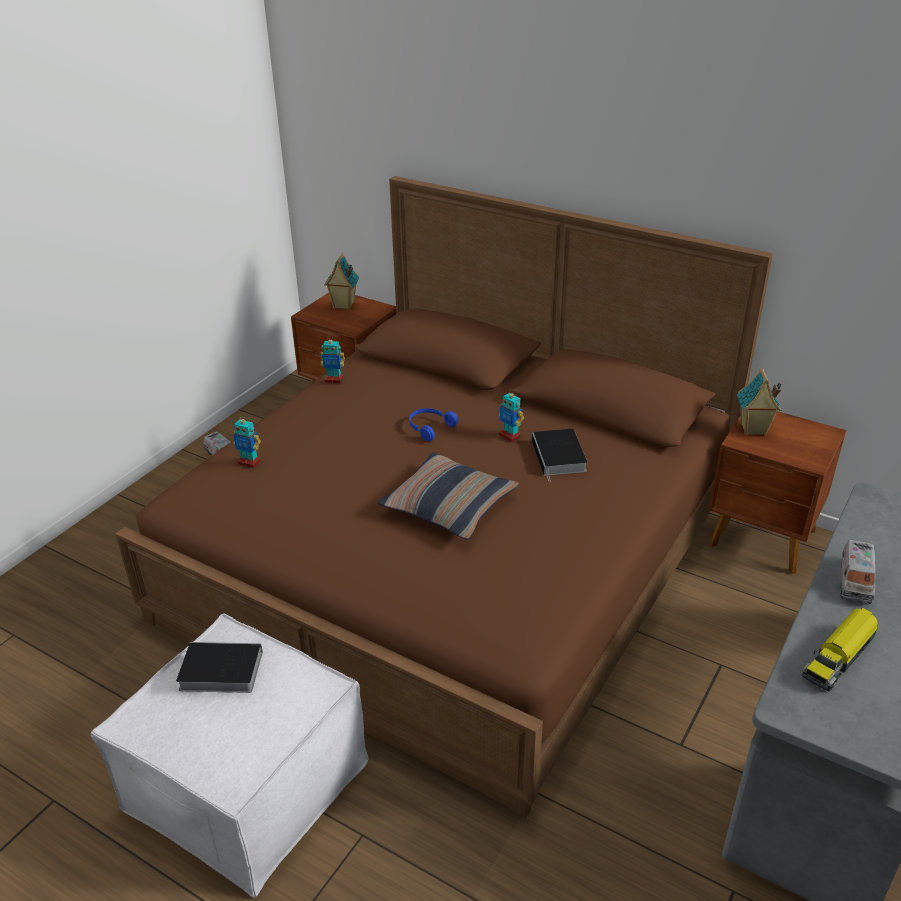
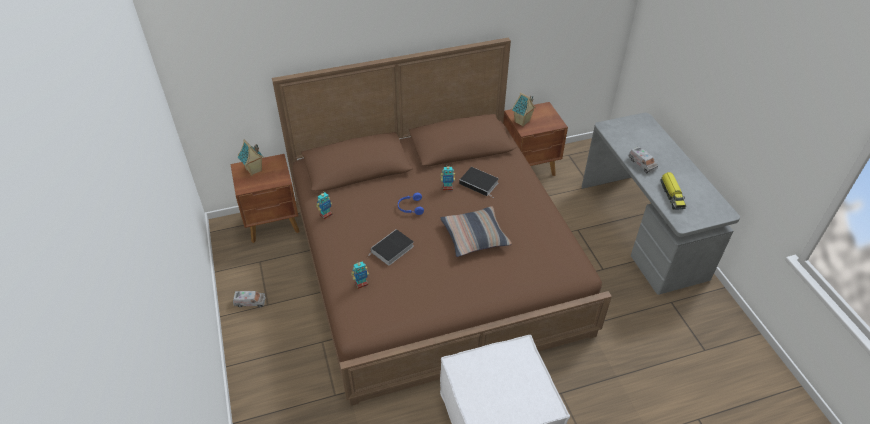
camera: 50 degrees left, 10 degrees up
book [176,642,263,693] -> book moved to [367,229,414,266]

